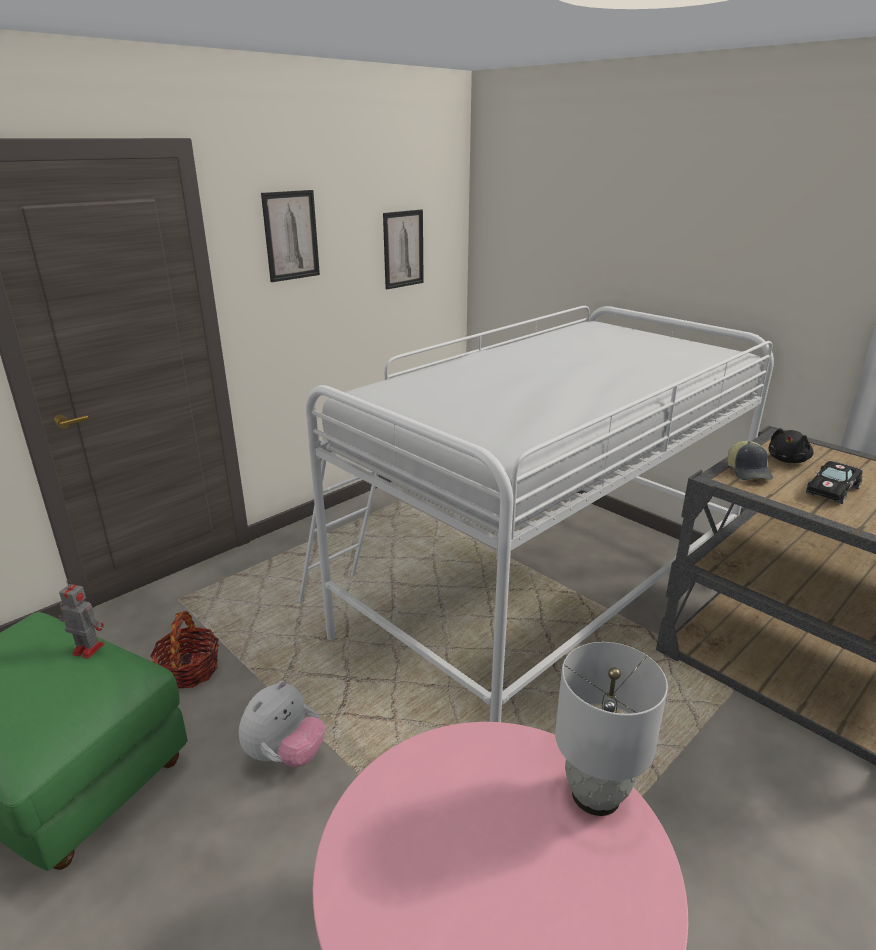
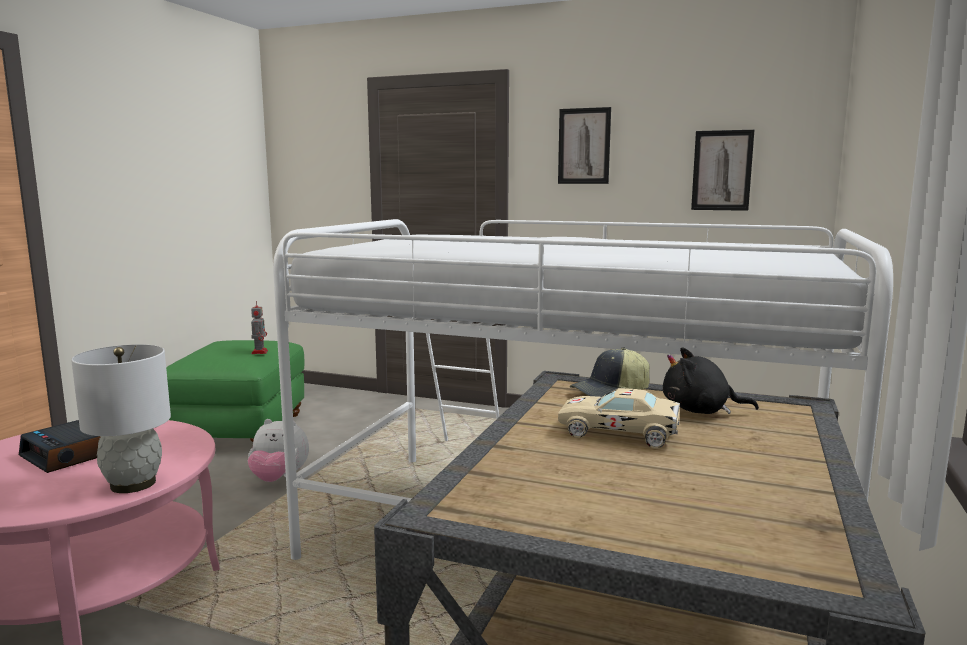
camera: 65 degrees right, 15 degrees down
basket [150,611,219,688] -> none
black toy car [806,461,863,504] -> beige toy car [558,388,680,449]
none -> alarm clock [19,420,101,473]

